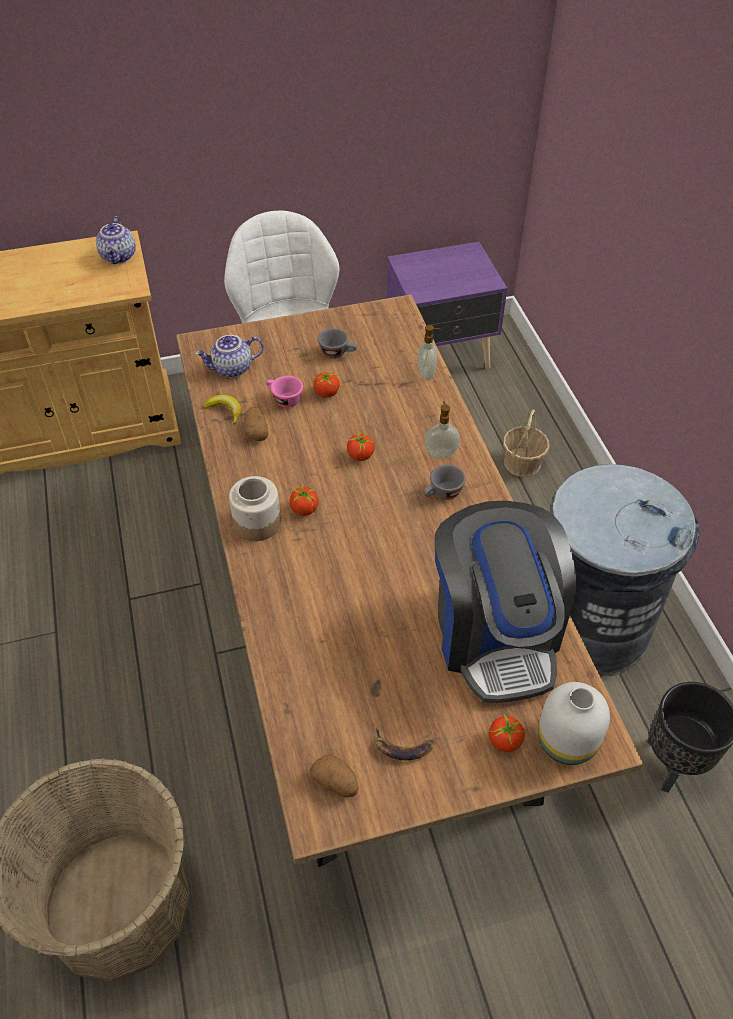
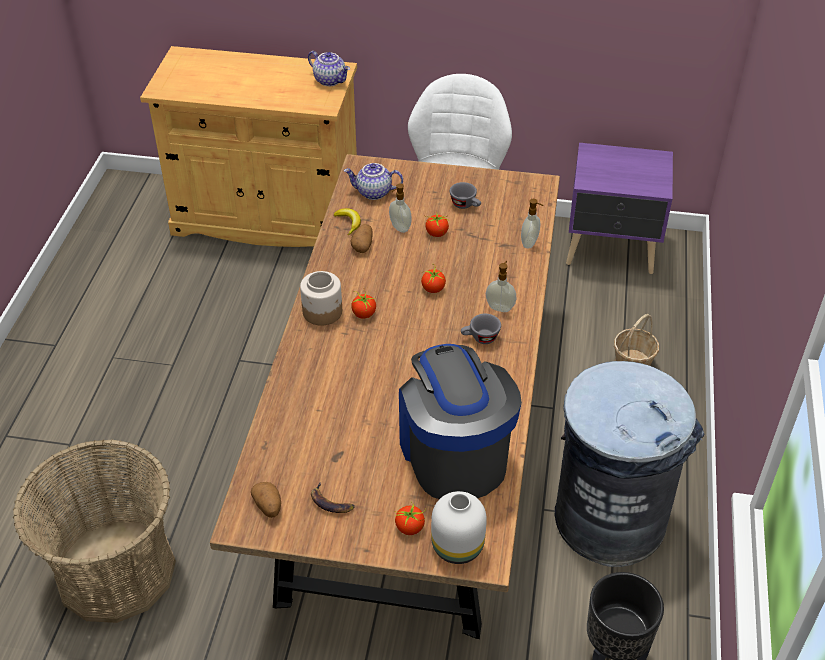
camera: 25 degrees right, 5 degrees down
teapot [96,216,136,264] -> teapot turned 75 degrees counterclockwise [308,51,350,86]
pink cup [266,376,303,408] -> soap dispenser [389,183,412,233]
coffee machine [435,500,576,703] -> coffee machine turned 150 degrees clockwise [399,344,522,499]

